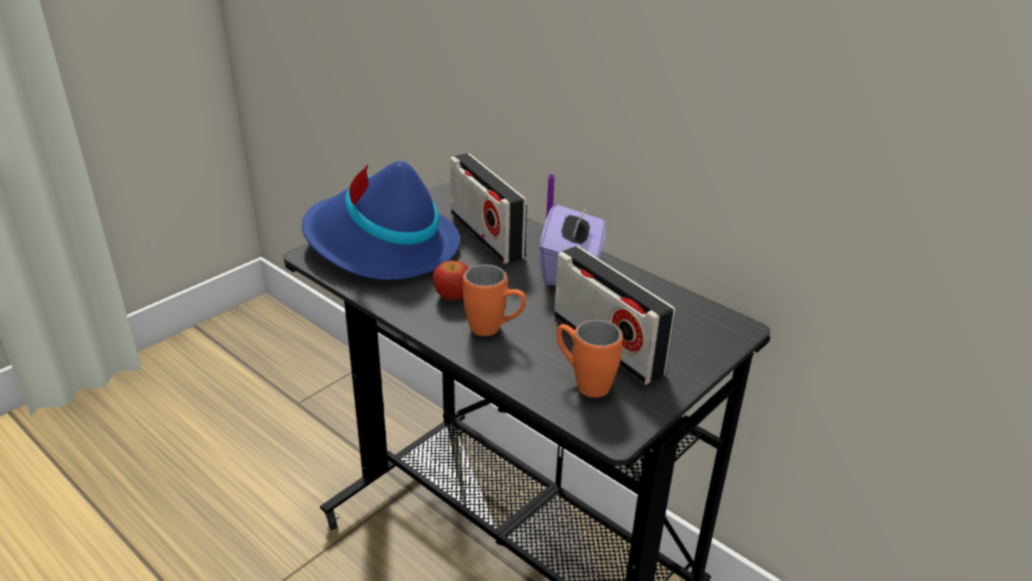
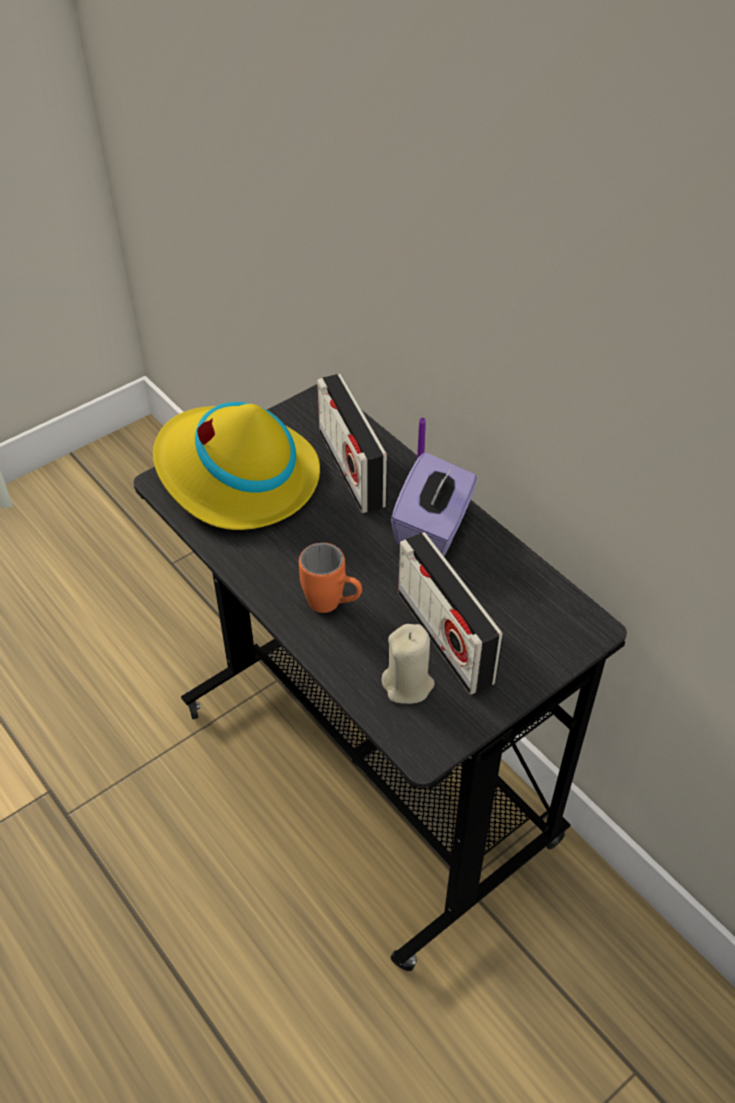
camera: 10 degrees right, 15 degrees up
blue hat [302,161,459,280] -> yellow hat [153,402,320,530]
apple [433,261,469,300] -> none
orange mug [556,319,623,398] -> beige candle [381,624,435,704]

